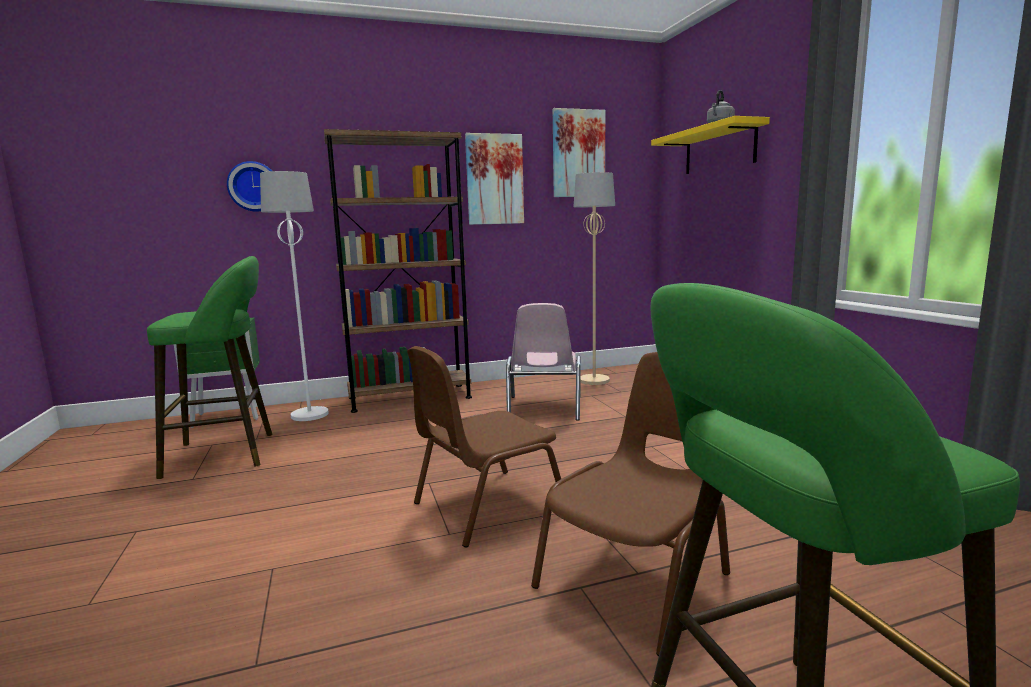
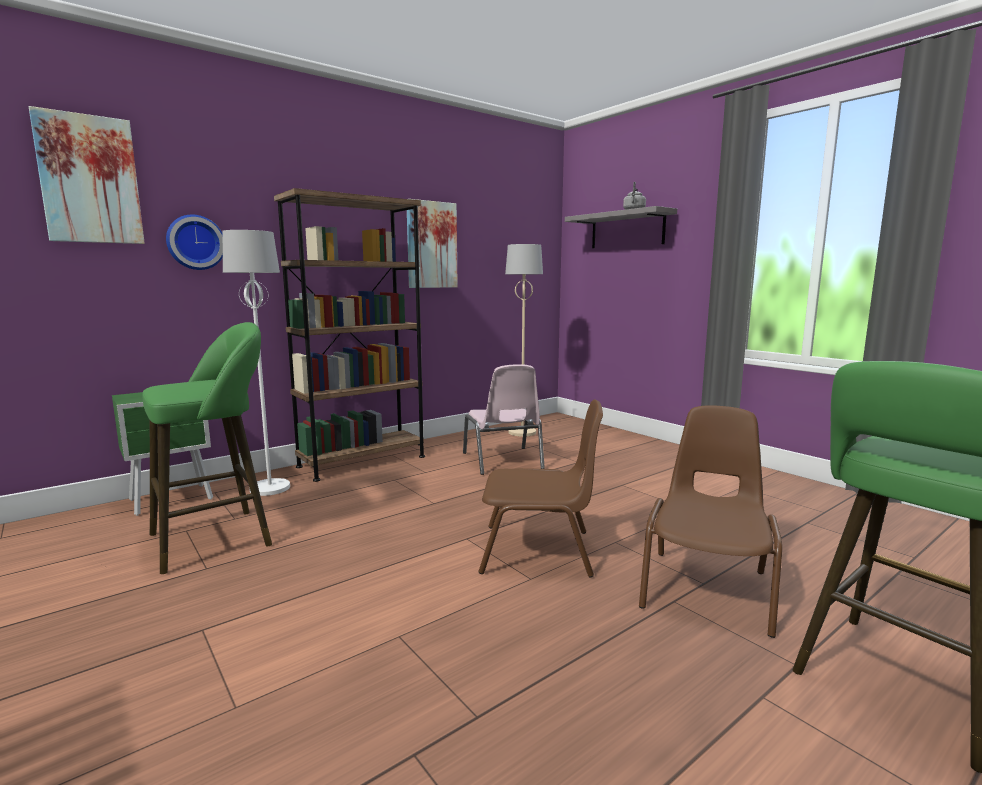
camera: 20 degrees left, 0 degrees up
brown chair [407,346,561,547] -> brown chair turned 120 degrees counterclockwise [479,400,603,577]
picture [553,108,605,197] -> picture moved to [29,106,145,244]
yellow shelf [651,116,770,174] -> grey shelf [565,206,677,248]

